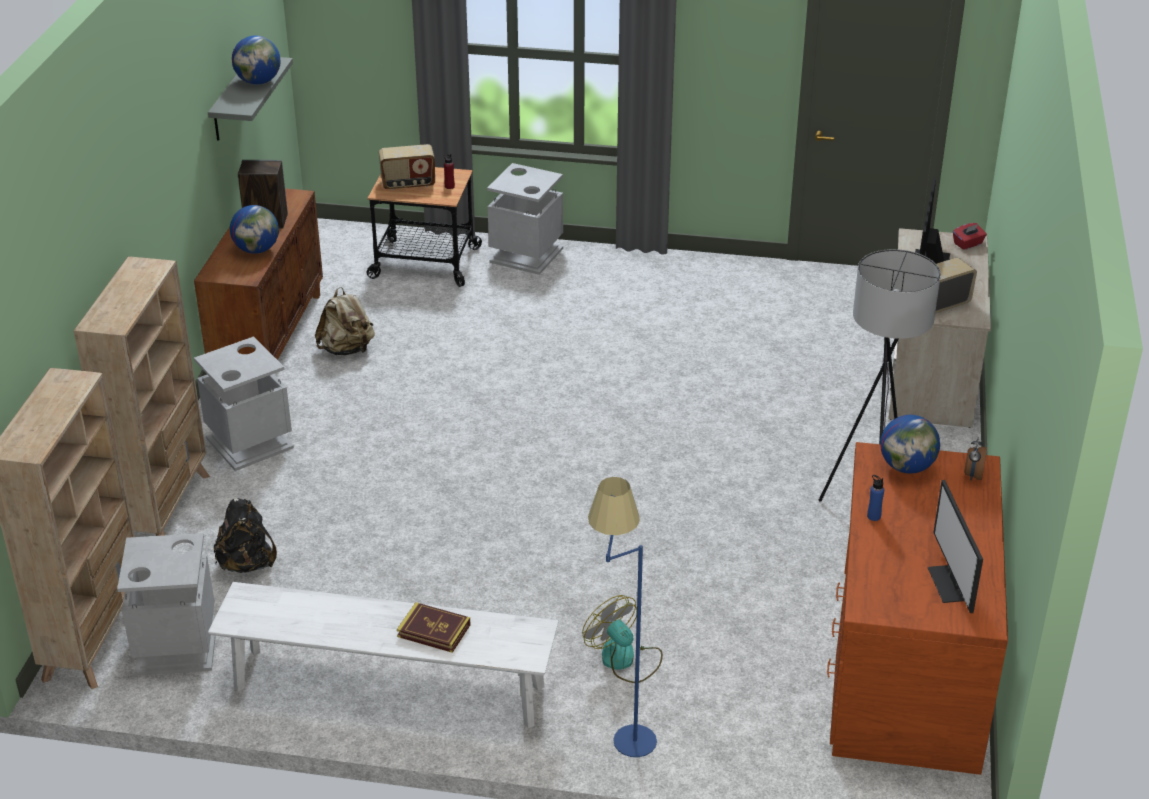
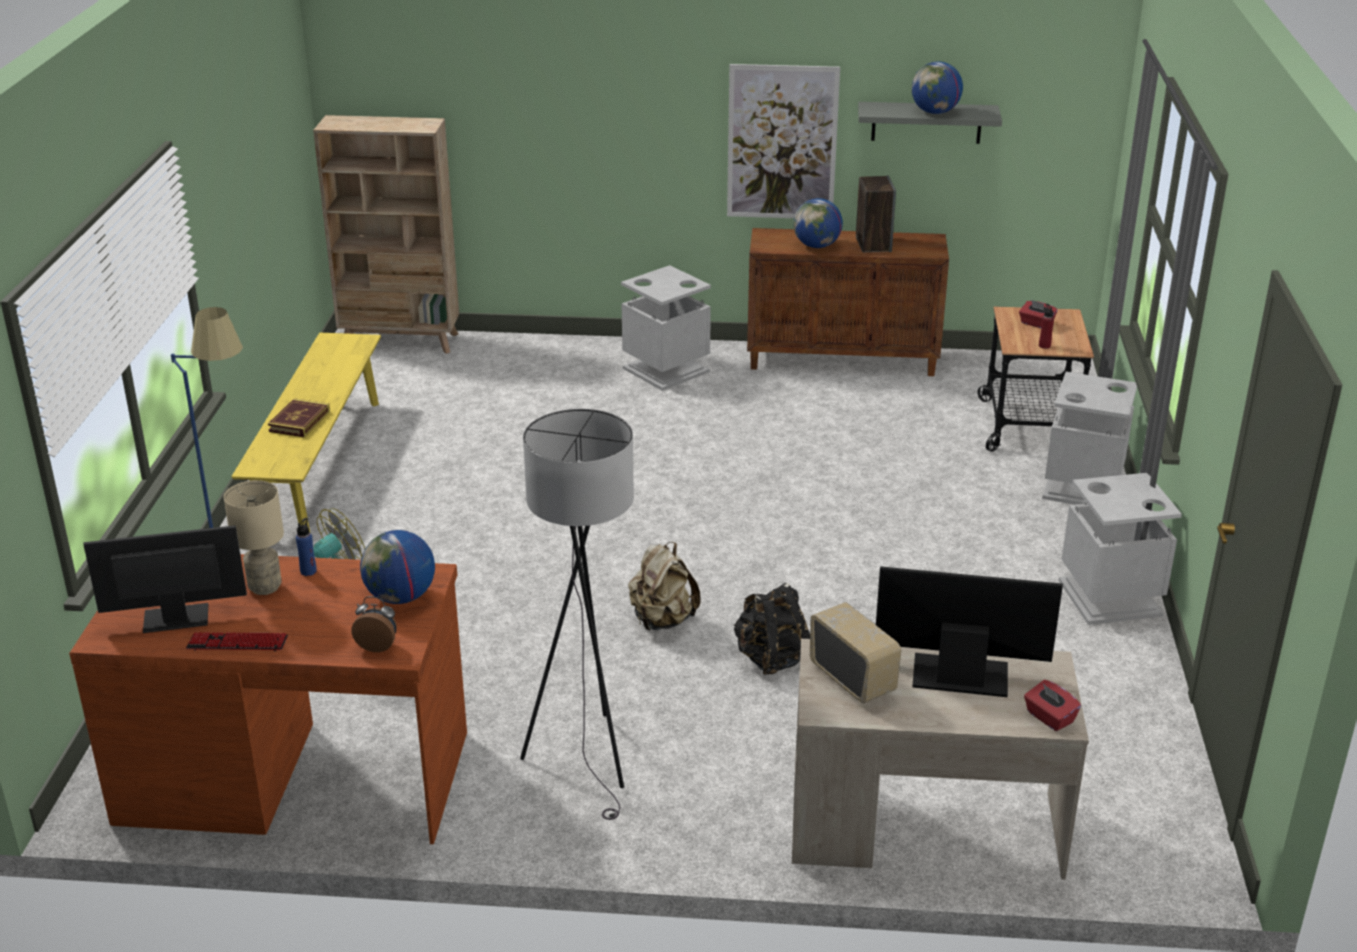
camera: 85 degrees right, 5 degrees down
beige bookcase [74,256,210,536] -> none
grey trash can [117,533,216,676] -> grey trash can moved to [1059,473,1182,625]
white bench [208,582,559,728] -> yellow bench [231,333,381,533]
black backpack [214,498,277,573] -> black backpack moved to [734,583,810,675]
beige backpack [315,287,375,355] -> beige backpack moved to [628,542,701,630]
radio [379,144,435,190] -> red tissue box [1019,300,1057,328]
none -> keyboard [186,632,288,651]
none -> beige table lamp [224,480,284,595]
none -> picture [727,64,840,218]

